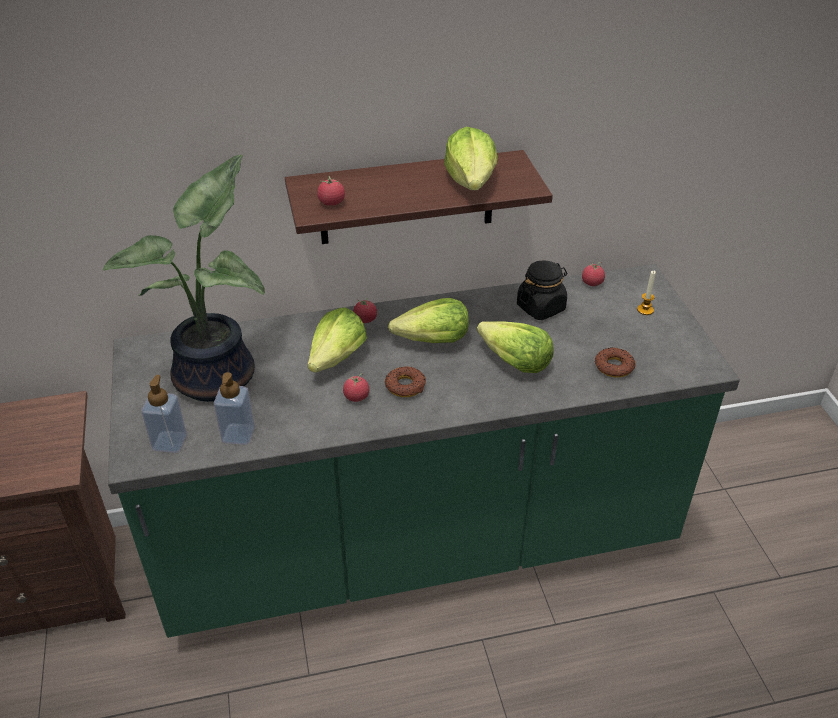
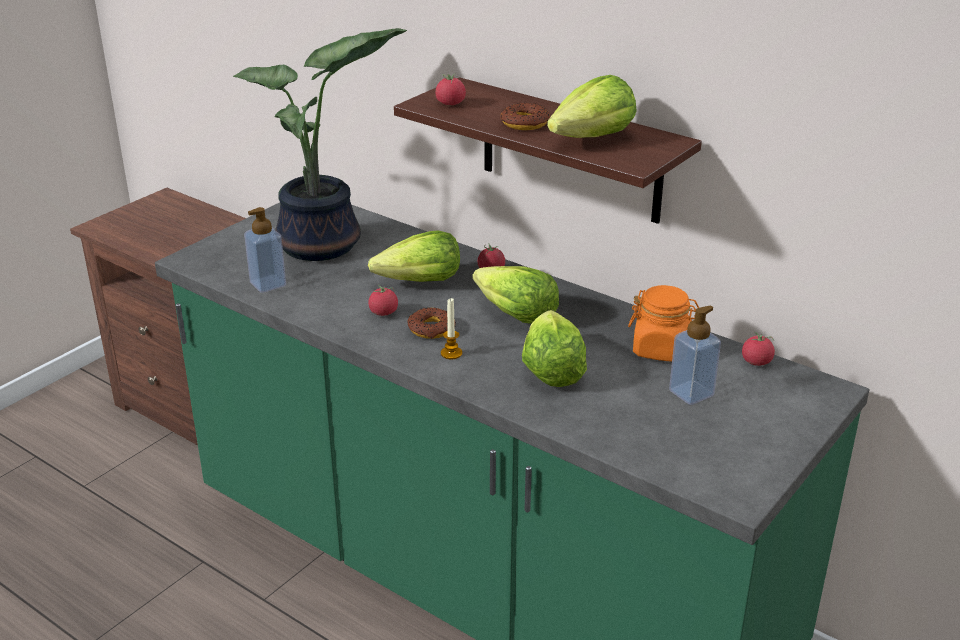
camera: 50 degrees right, 10 degrees down
soap dispenser [142,375,187,453] -> soap dispenser moved to [669,306,721,405]
black jar [517,260,567,320] -> orange jar [628,285,699,362]
donut [595,347,636,378] -> donut moved to [500,103,550,130]
candle [637,270,656,315] -> candle moved to [441,298,462,359]

